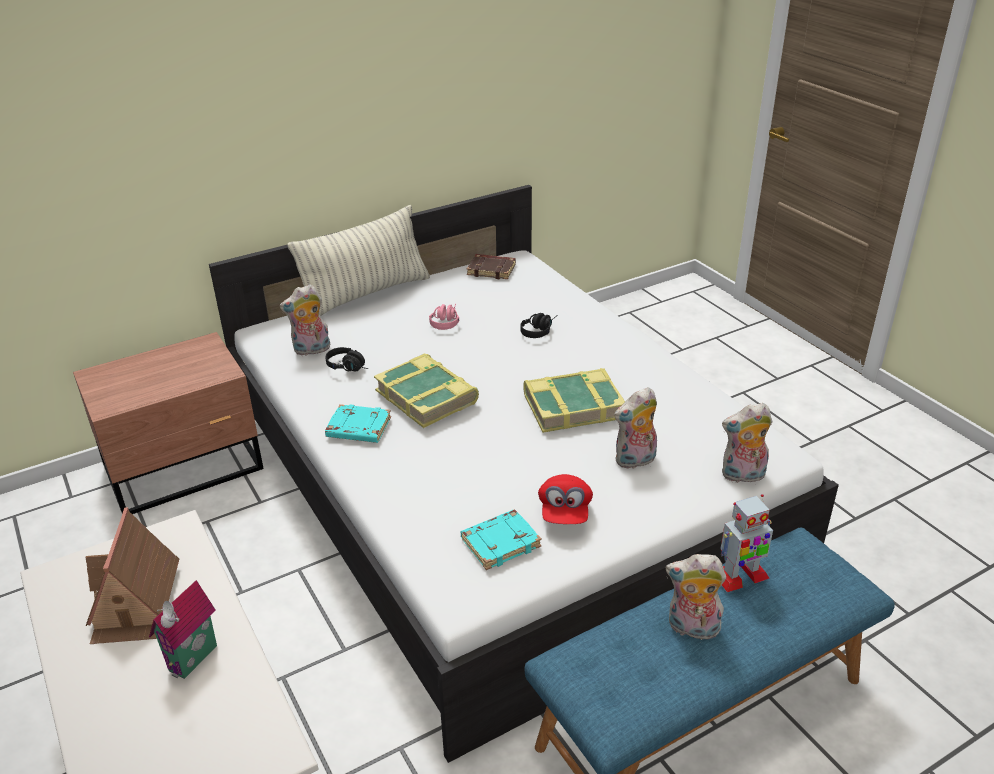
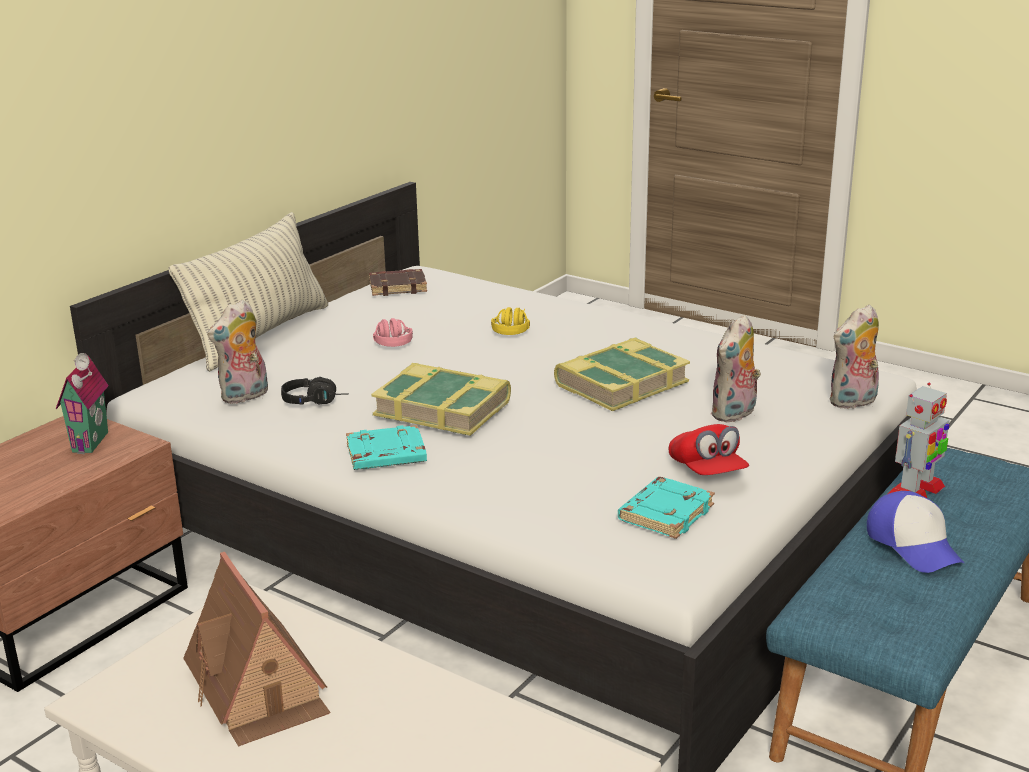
camera: 25 degrees left, 10 degrees down
toy house [149,580,217,679] -> toy house moved to [56,353,109,454]
black headphones [520,313,558,338] -> yellow headphones [491,307,530,335]
plush toy [666,554,726,640] -> cap [867,491,964,573]

